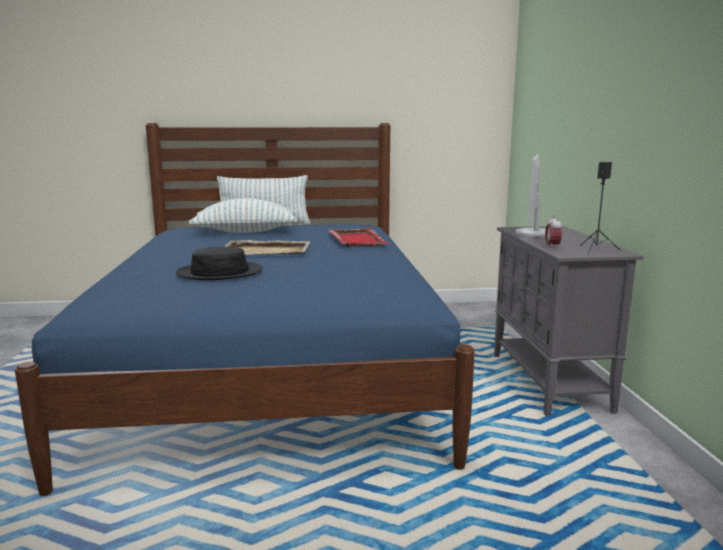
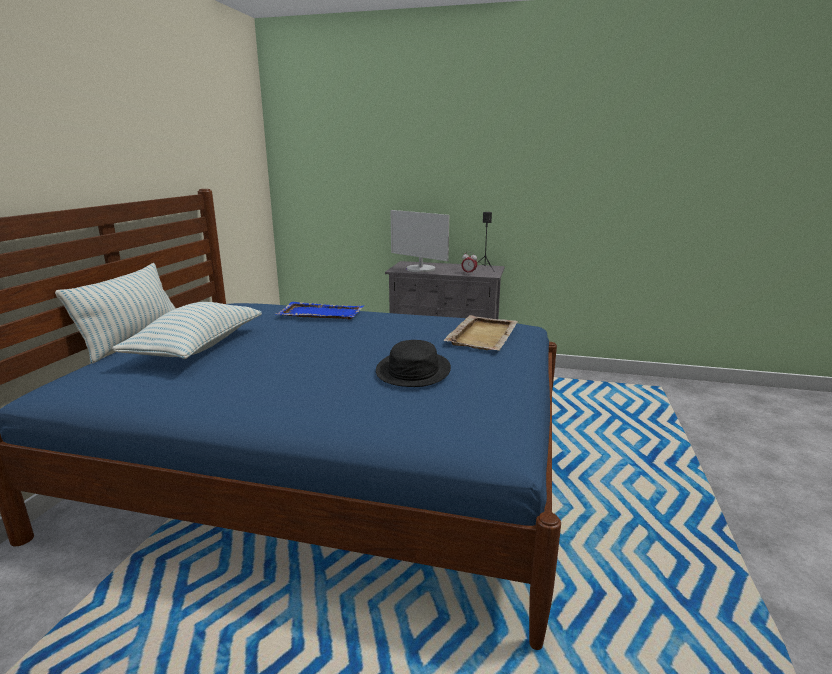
camera: 70 degrees left, 5 degrees up
beige tray [224,240,310,255] -> beige tray moved to [444,315,518,351]
red tray [328,228,391,247] -> blue tray [276,302,364,319]

